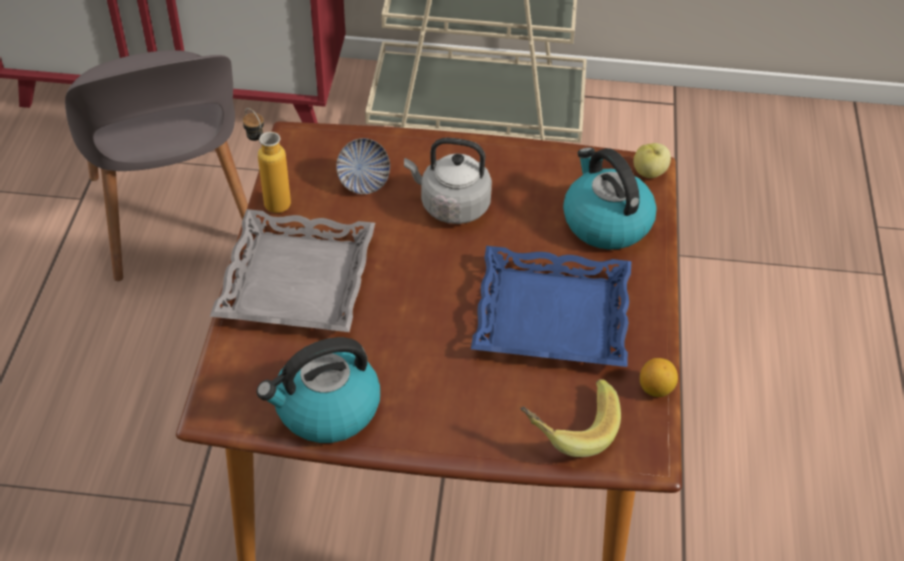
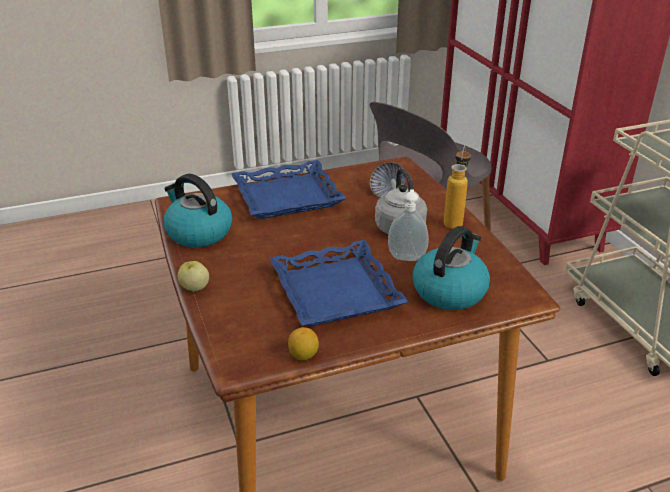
camera: 65 degrees right, 15 degrees down
grey tray [210,209,375,332] -> blue tray [231,160,347,219]
bottle [243,108,291,213] -> bottle moved to [444,146,471,229]
banana [520,379,621,457] -> none
apple [633,143,671,178] -> apple moved to [177,261,209,291]
none -> soap dispenser [388,189,429,261]

